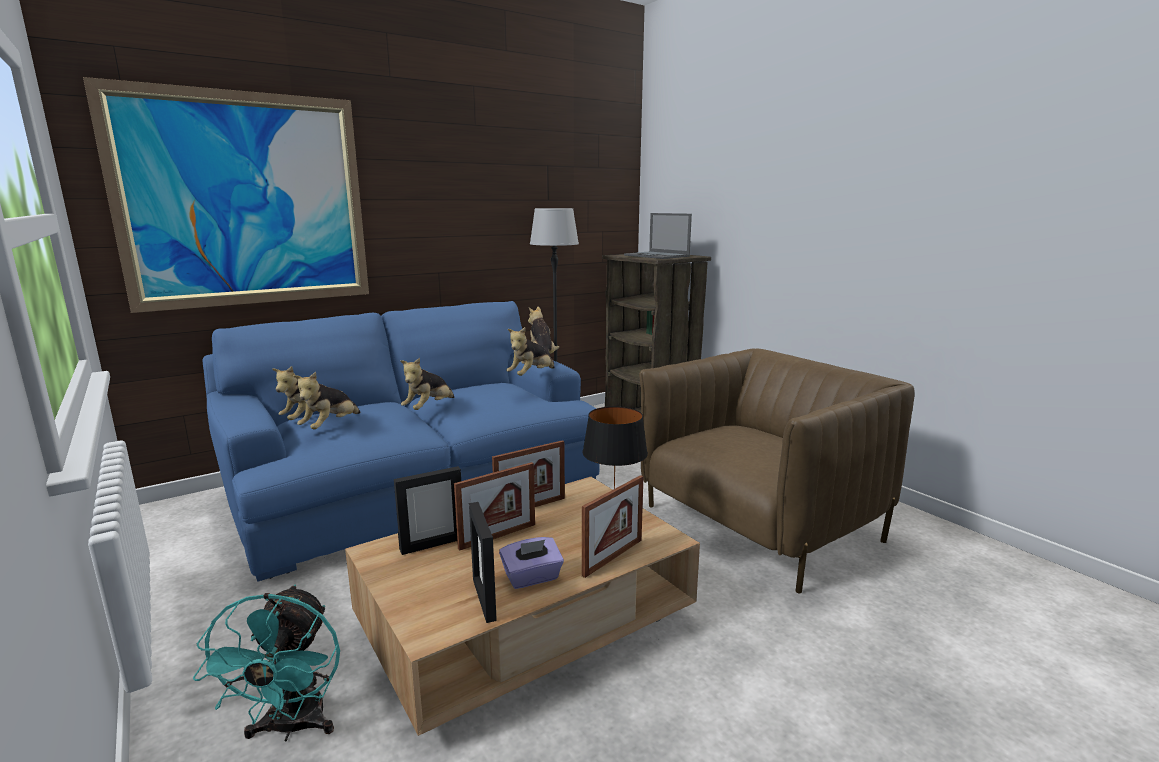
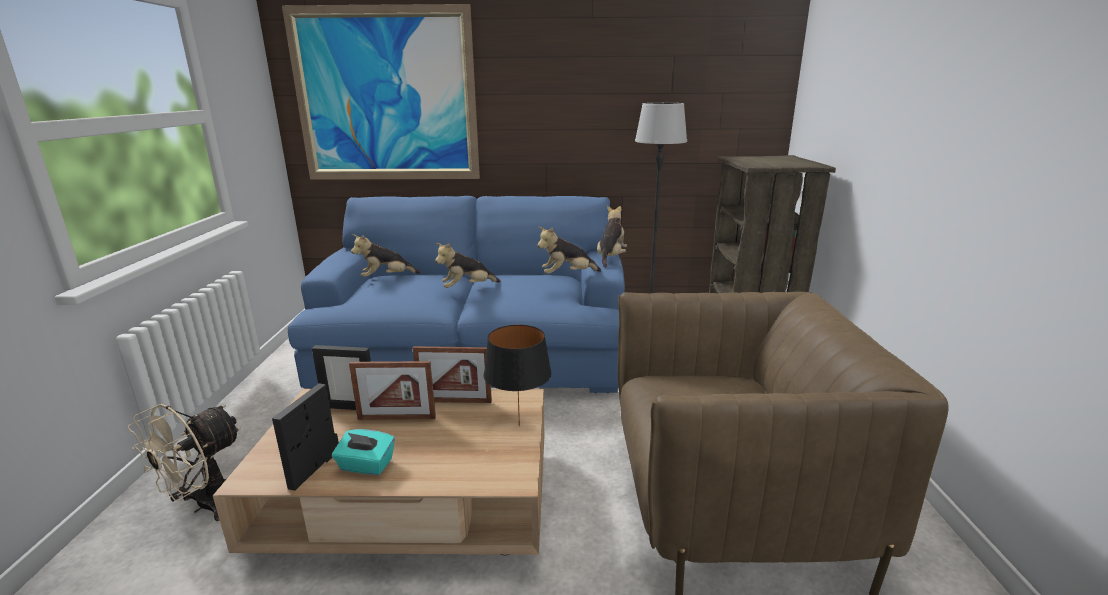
camera: 35 degrees right, 5 degrees up
turquoise fan [193,584,340,742] -> beige fan [128,404,241,521]
plush toy [294,372,360,429] -> none
purple tissue box [499,537,564,589] -> turquoise tissue box [332,429,395,475]
picture frame [582,475,644,578] -> none
laptop [624,213,692,259] -> none

